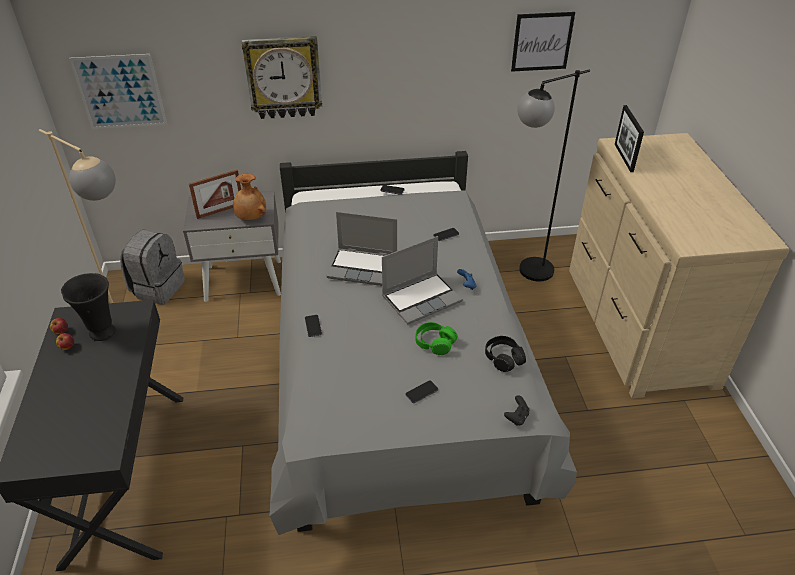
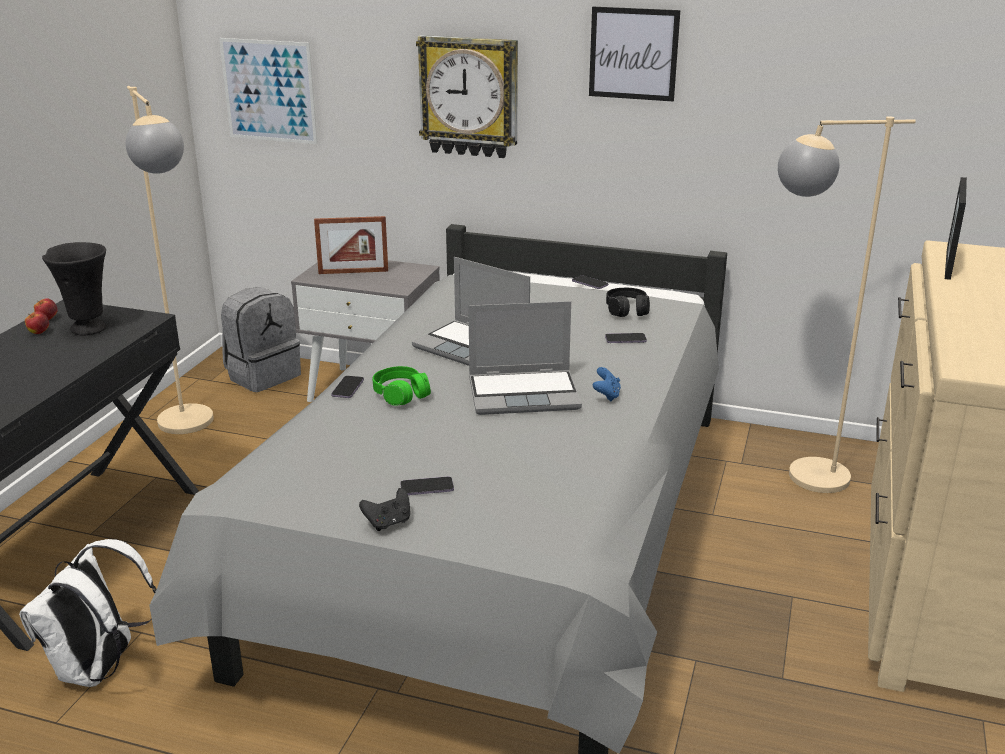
camera: 25 degrees right, 15 degrees down
brown vase [233,174,266,220] -> none
green headphones [415,322,458,355] -> green headphones moved to [372,366,431,405]
black headphones [485,336,526,372] -> black headphones moved to [606,288,650,317]
black game controller [504,395,530,426] -> black game controller moved to [359,488,410,531]
picture [511,12,575,72] -> picture moved to [589,7,680,101]
black floor lamp [517,69,590,281] -> beige floor lamp [778,116,916,493]
none -> white backpack [19,539,157,687]

